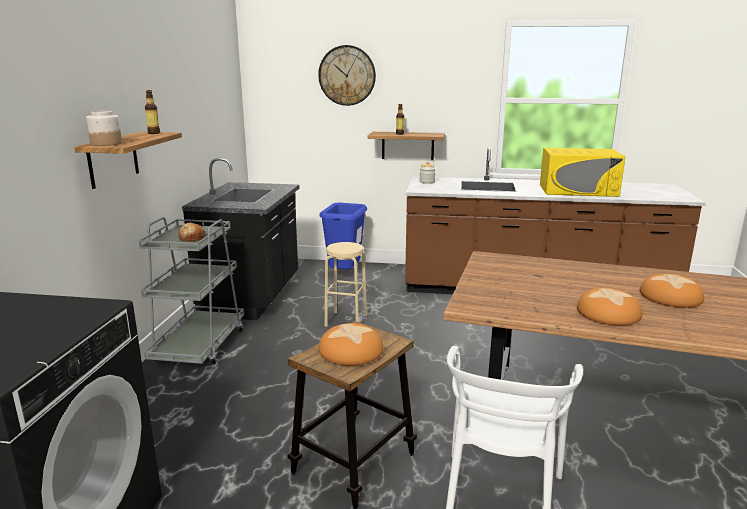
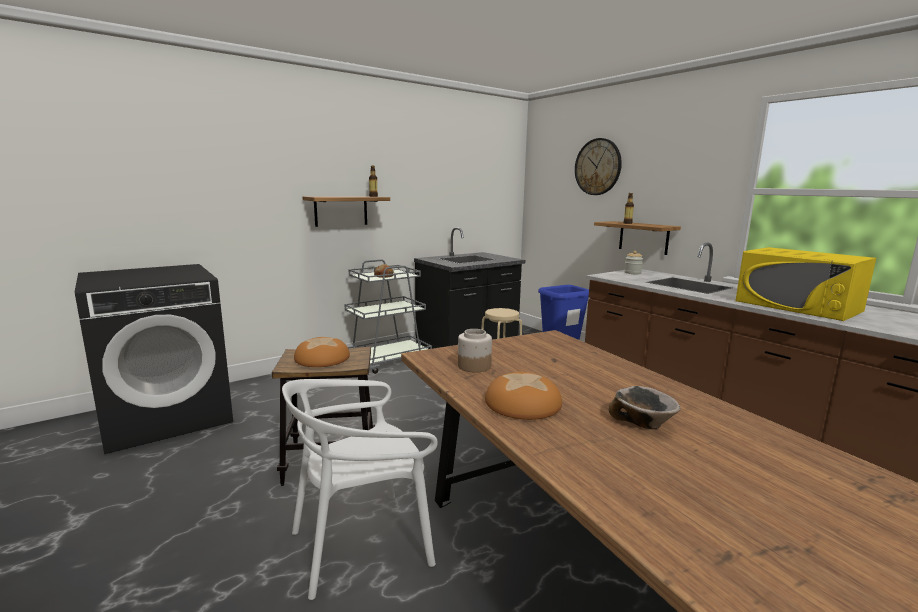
camera: 45 degrees right, 5 degrees down
jar [86,111,122,146] -> jar moved to [458,329,492,372]
bread [640,273,704,308] -> bowl [609,386,681,429]

